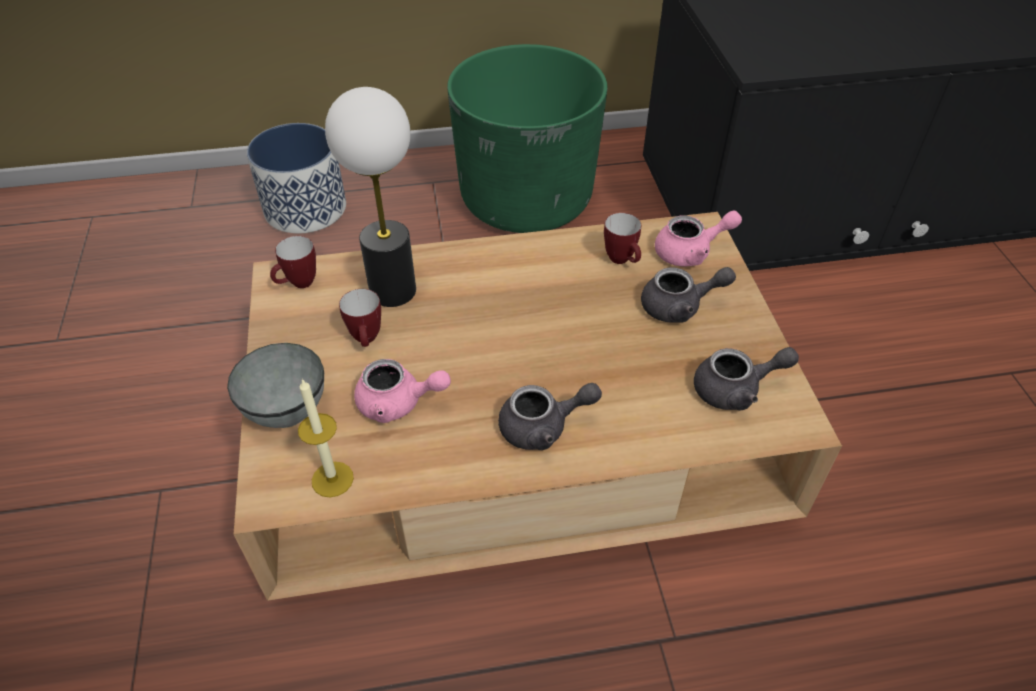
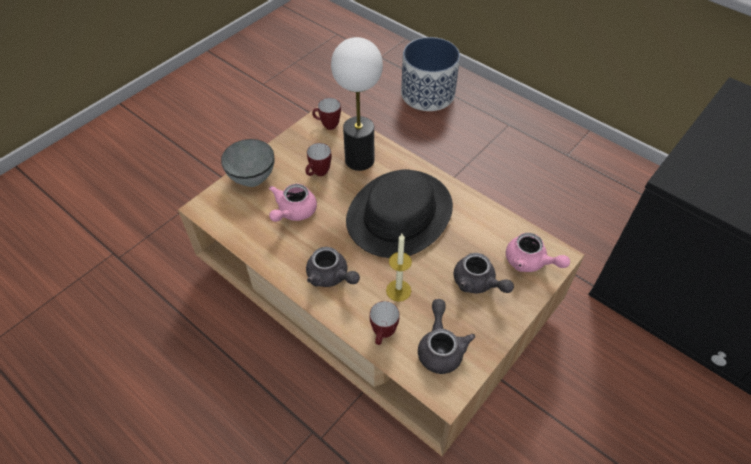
camera: 50 degrees right, 5 degrees up
candle [298,378,354,497] -> candle moved to [386,234,412,302]
pink teapot [354,359,451,423] -> pink teapot turned 60 degrees clockwise [269,184,317,222]
green planter [447,44,607,233] -> none
mug [604,213,641,264] -> mug moved to [370,301,399,345]
grey teapot [694,347,799,410] -> grey teapot turned 135 degrees counterclockwise [418,299,475,374]
none -> black hat [346,169,453,258]

